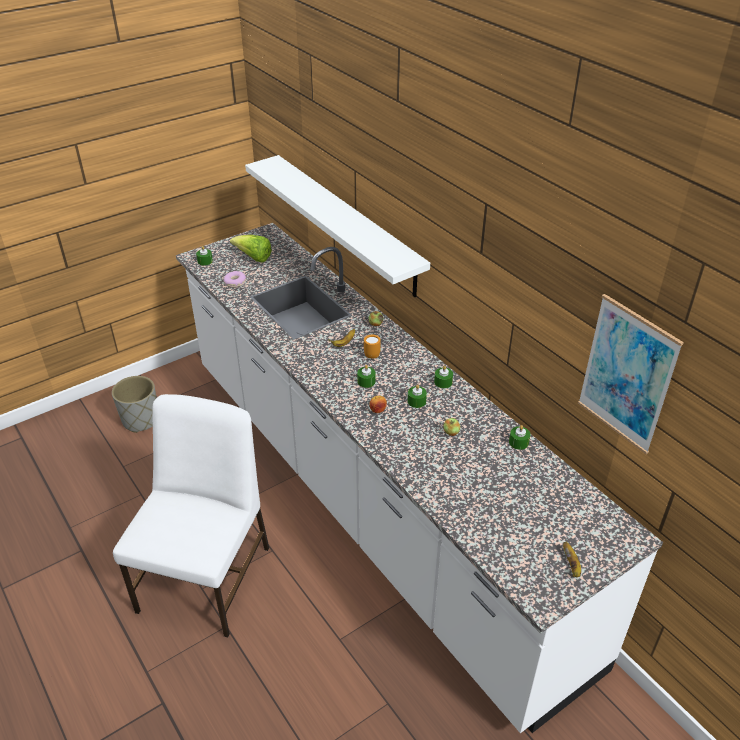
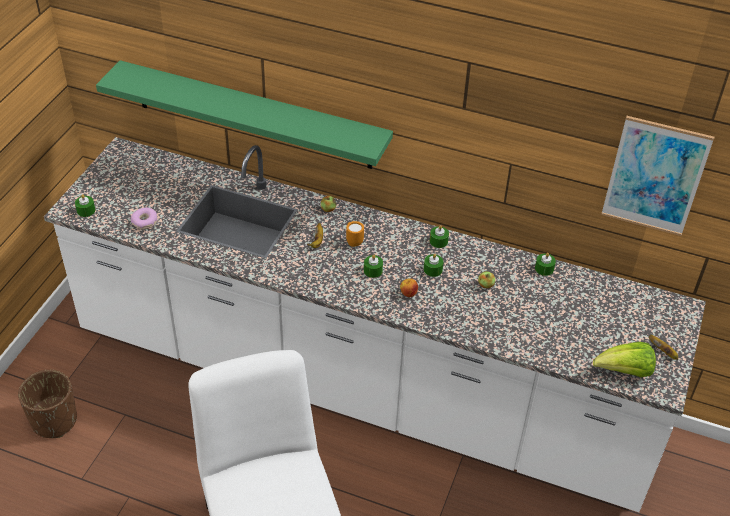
camera: 35 degrees left, 5 degrees up
grey planter [112,376,157,433] -> brown planter [18,369,77,438]
lettuce [230,235,272,263] -> lettuce moved to [593,342,656,377]
white shelf [245,155,430,297] -> green shelf [96,60,393,169]

